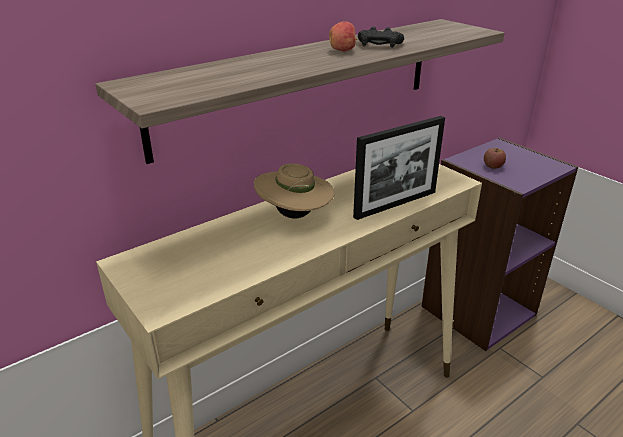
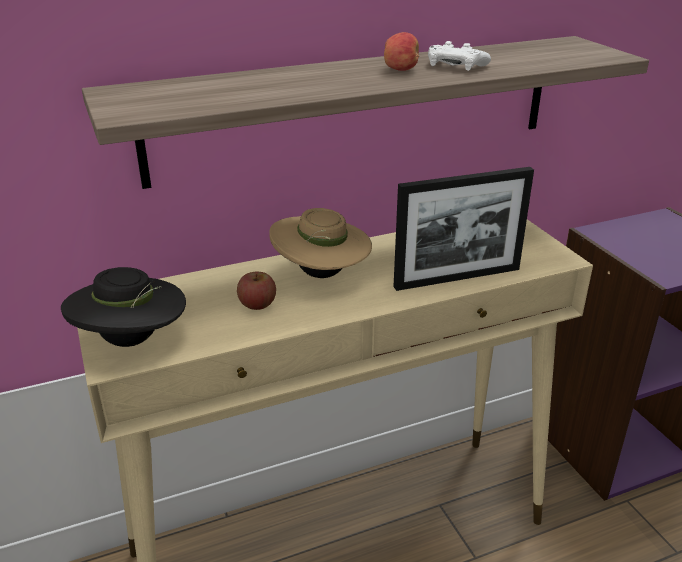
camera: 15 degrees right, 0 degrees up
black game controller [358,27,404,48] -> white game controller [428,41,491,71]
apple [484,148,506,169] -> apple moved to [237,272,276,310]
none -> black hat [61,267,186,347]

